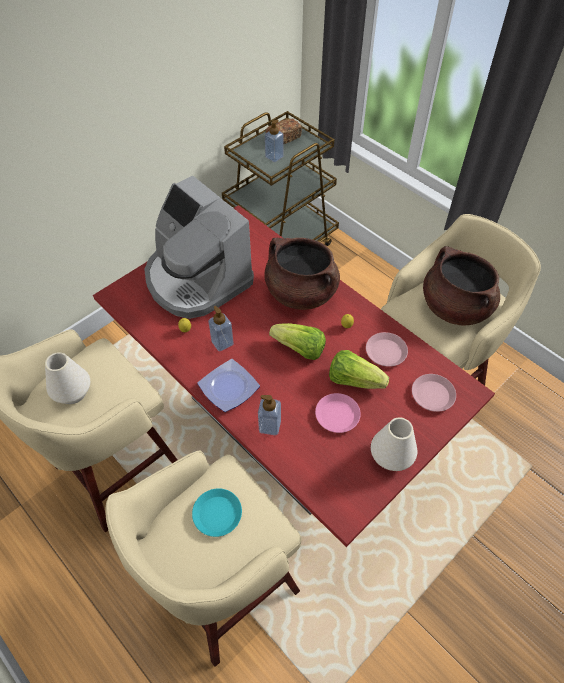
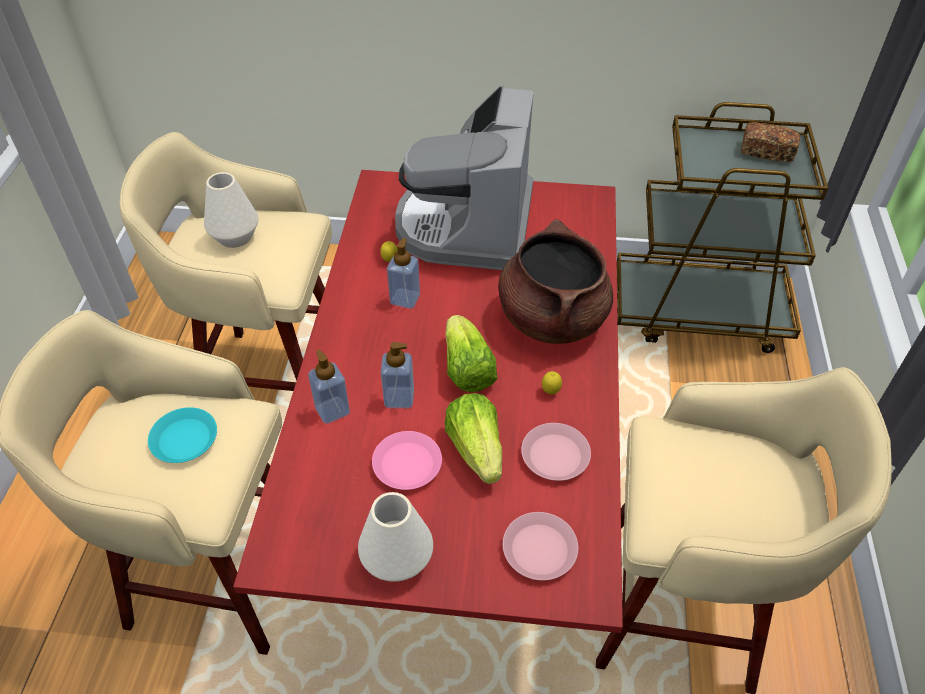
camera: 50 degrees right, 5 degrees down
plate [197,359,260,412] -> none
soap dispenser [265,119,284,162] -> soap dispenser moved to [381,342,414,408]
brown cooking pot [423,246,500,326] -> none

